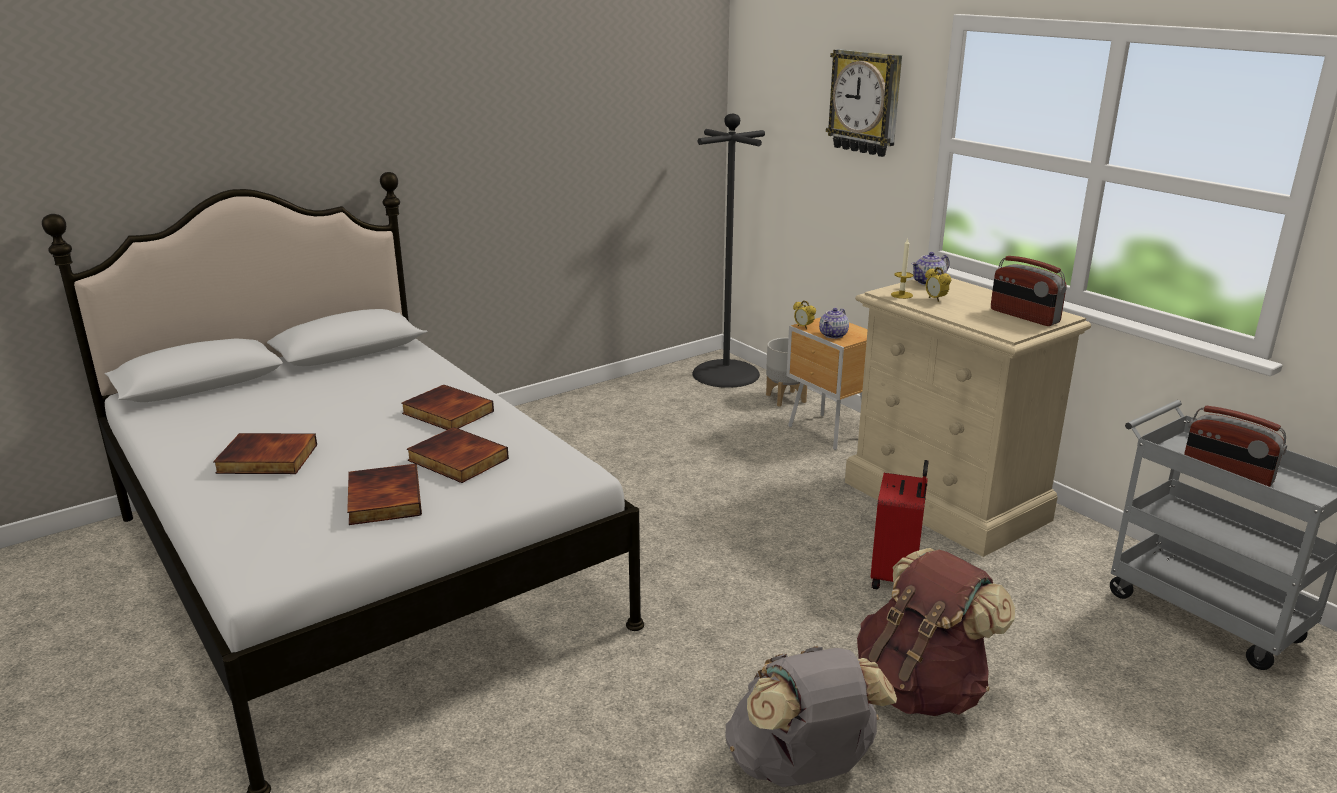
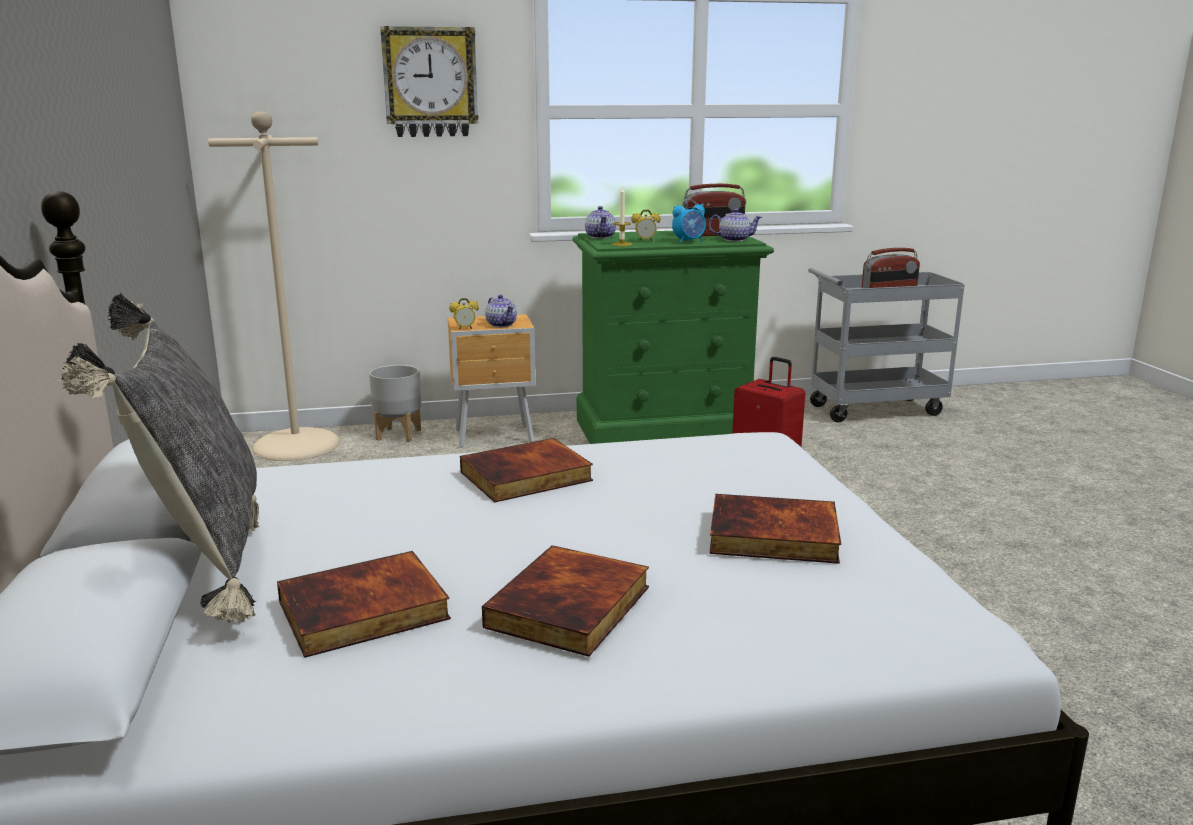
camera: 65 degrees left, 5 degrees down
book [407,427,509,483] -> book moved to [277,551,451,658]
black clothes rack [692,114,765,388] -> beige clothes rack [208,111,340,461]
grey backpack [725,646,897,787] -> none
beige dresser [845,278,1091,557] -> green dresser [573,231,774,444]
brown backpack [857,548,1015,716] -> none
none -> pillow [58,293,260,623]
none -> alarm clock [672,199,706,243]
none -> teapot [709,209,762,242]

